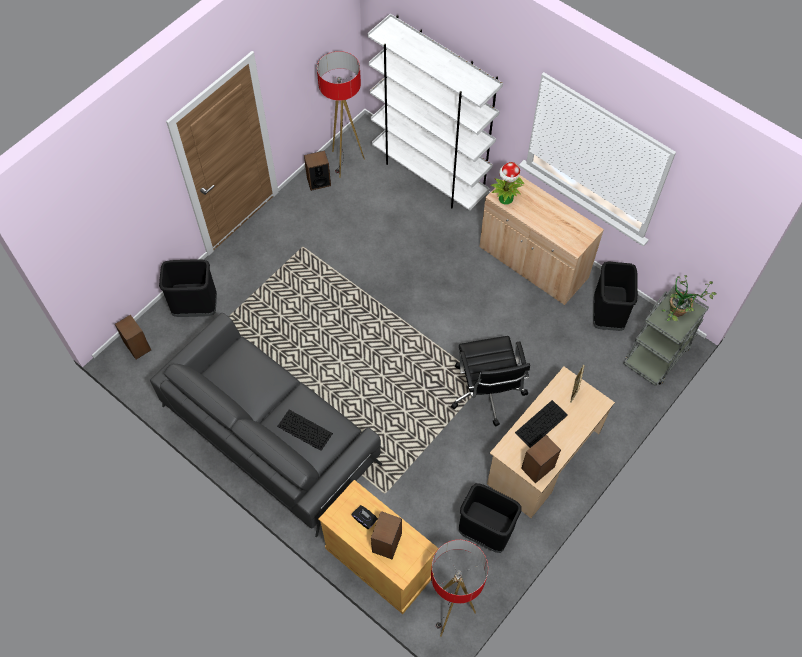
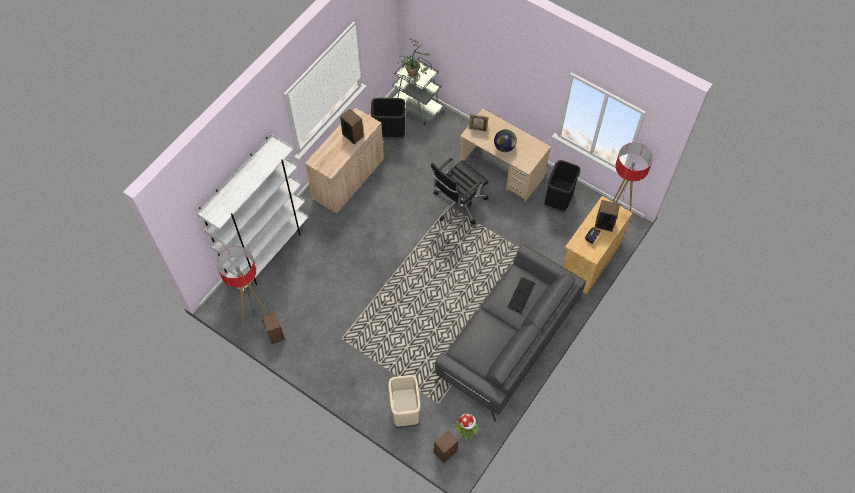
camera: 95 degrees left, 0 degrees up
black trash can [159,259,217,317] -> beige trash can [388,375,420,428]
black office chair [451,336,530,426] -> black office chair turned 150 degrees clockwise [431,158,489,225]
potted plant [491,162,524,205] -> potted plant moved to [454,413,480,441]
keyboard [515,400,568,448] -> globe [494,129,517,152]
speaker [521,435,561,484] -> speaker moved to [340,109,364,144]

